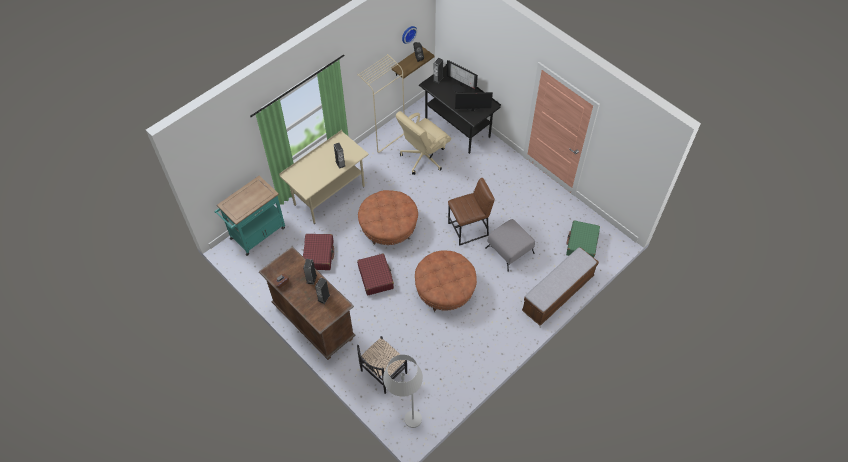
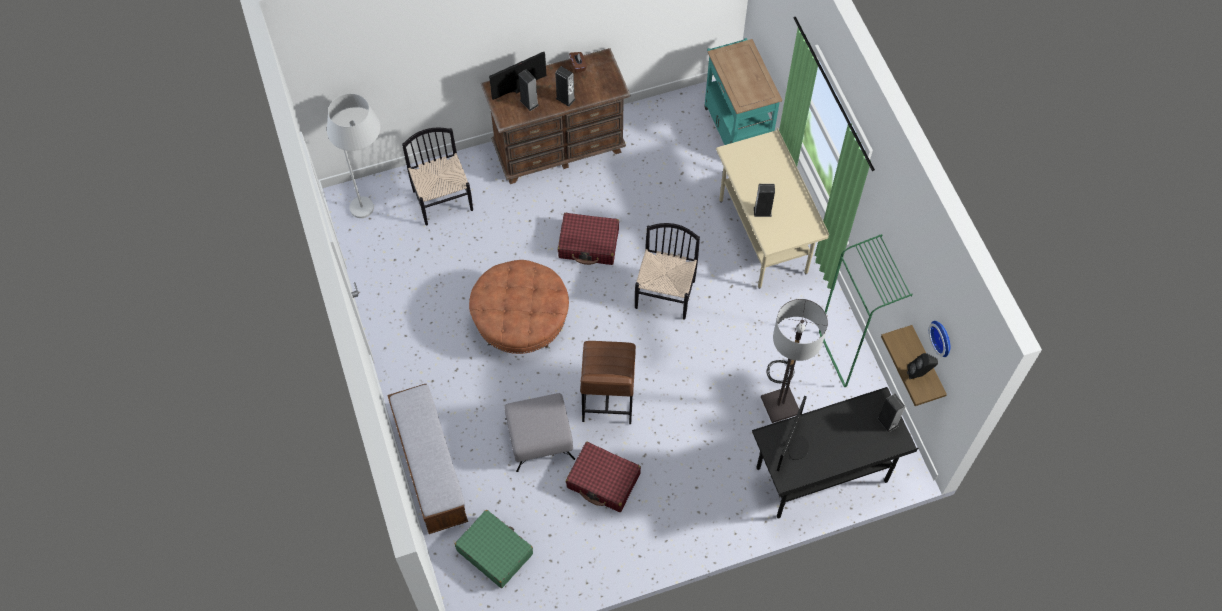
camera: 115 degrees right, 5 degrees up
red suitcase [303,234,334,270] -> red suitcase moved to [566,442,641,512]
beige clothes rack [357,54,404,153] -> green clothes rack [819,234,913,387]
brown ottoman [358,190,418,245] -> black chair [635,223,700,320]
beige office chair [396,111,451,175] -> floor lamp [761,299,828,423]
monitor [446,60,478,93] -> monitor moved to [489,52,546,100]

